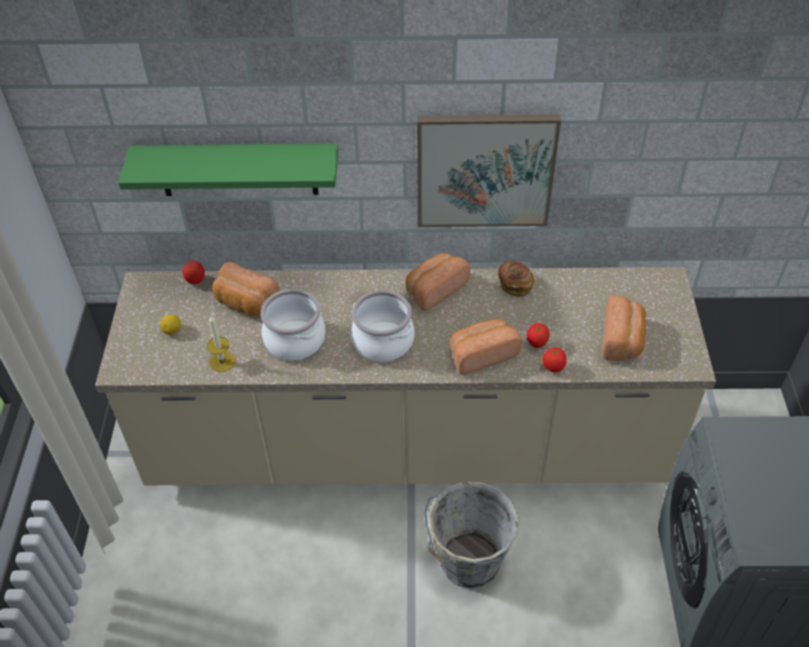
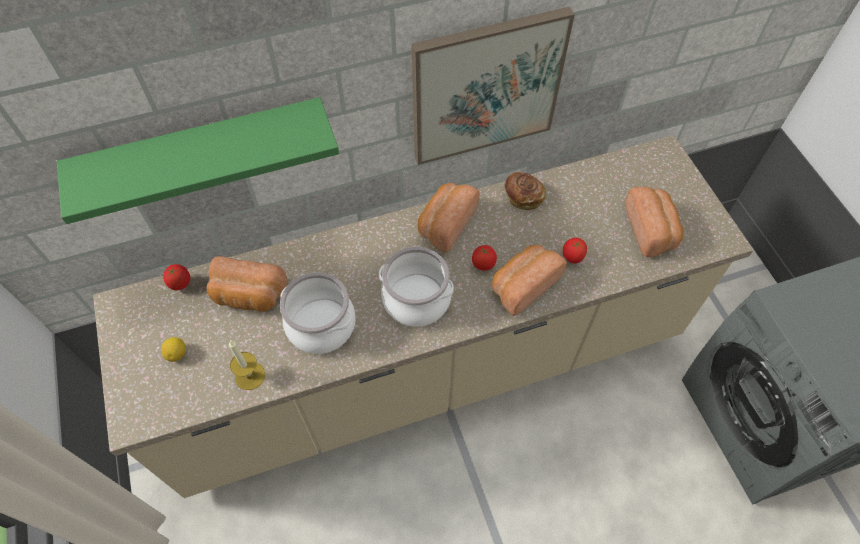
camera: 20 degrees left, 10 degrees up
grey bucket [424,482,519,589] -> none
tomato [542,347,567,373] -> tomato moved to [472,245,497,271]

